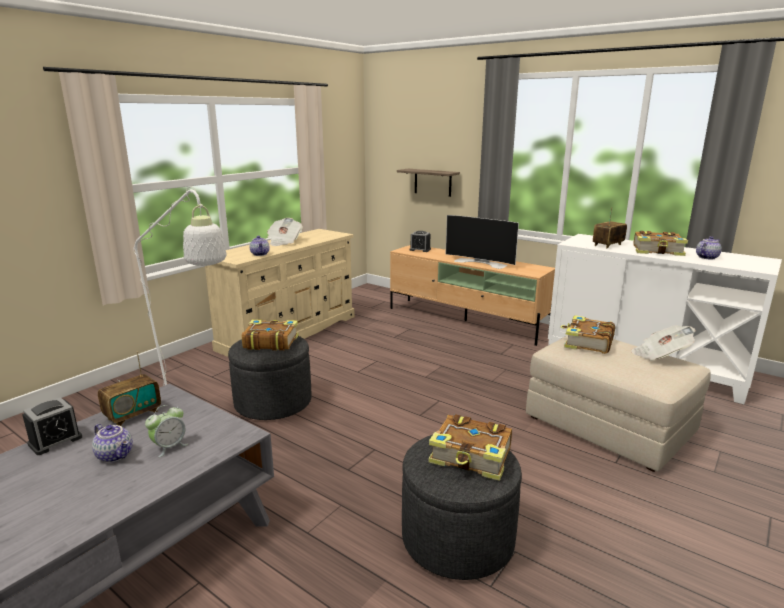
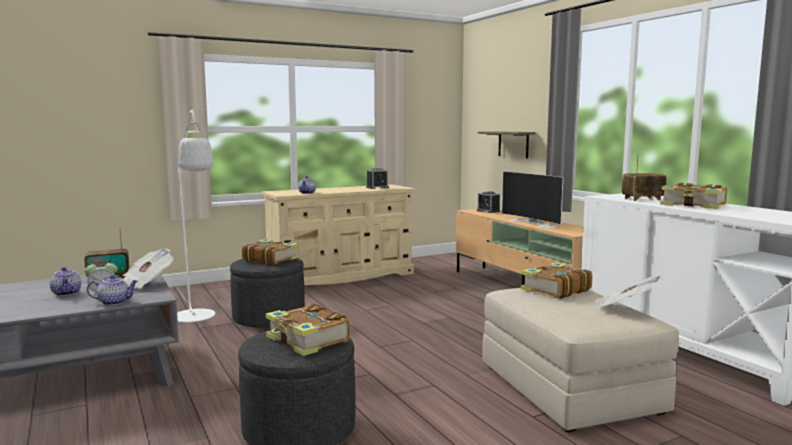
camera: 25 degrees right, 10 degrees down
alarm clock [22,397,82,455] -> alarm clock moved to [366,168,389,189]
newspaper [267,218,303,246] -> newspaper moved to [123,249,174,289]
teapot [696,236,722,260] -> teapot moved to [87,275,138,306]

